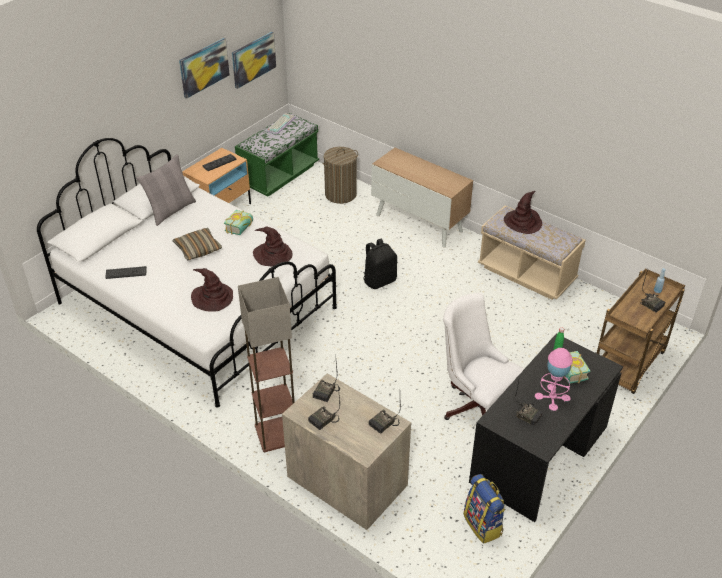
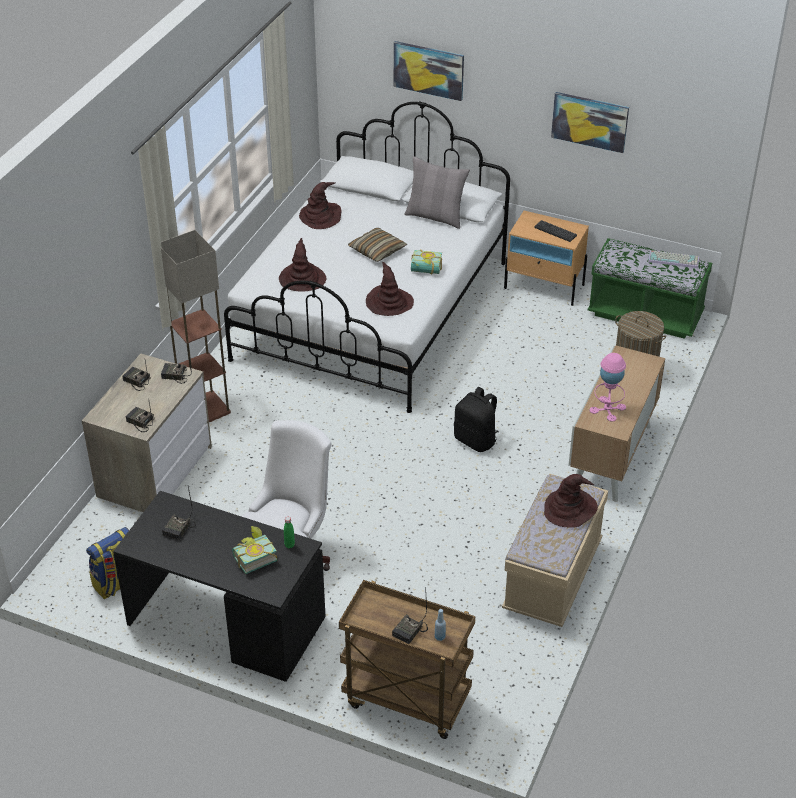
camera: 75 degrees right, 0 degrees up
keyboard [105,266,147,279] -> brown hat [299,182,341,229]
picture [232,32,276,89] -> picture moved to [394,41,464,101]
pink table lamp [535,348,573,411] -> pink table lamp moved to [589,353,626,422]

